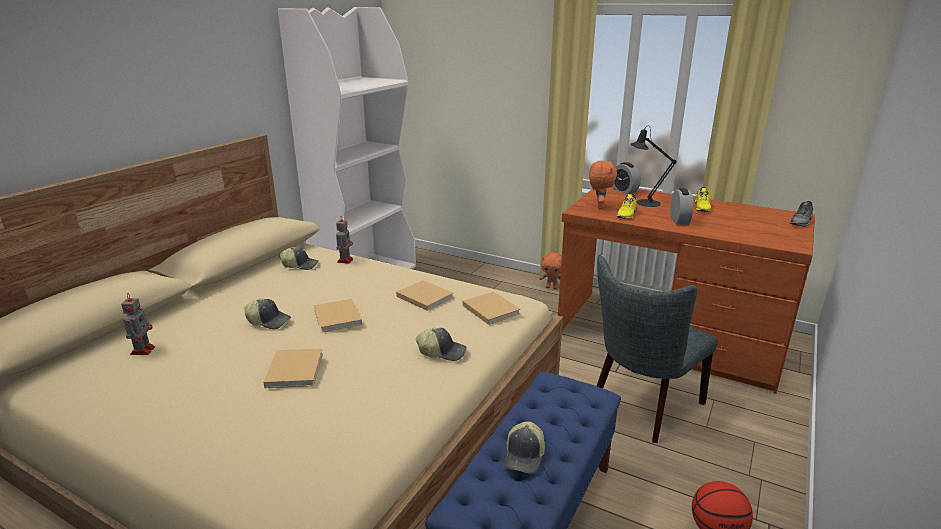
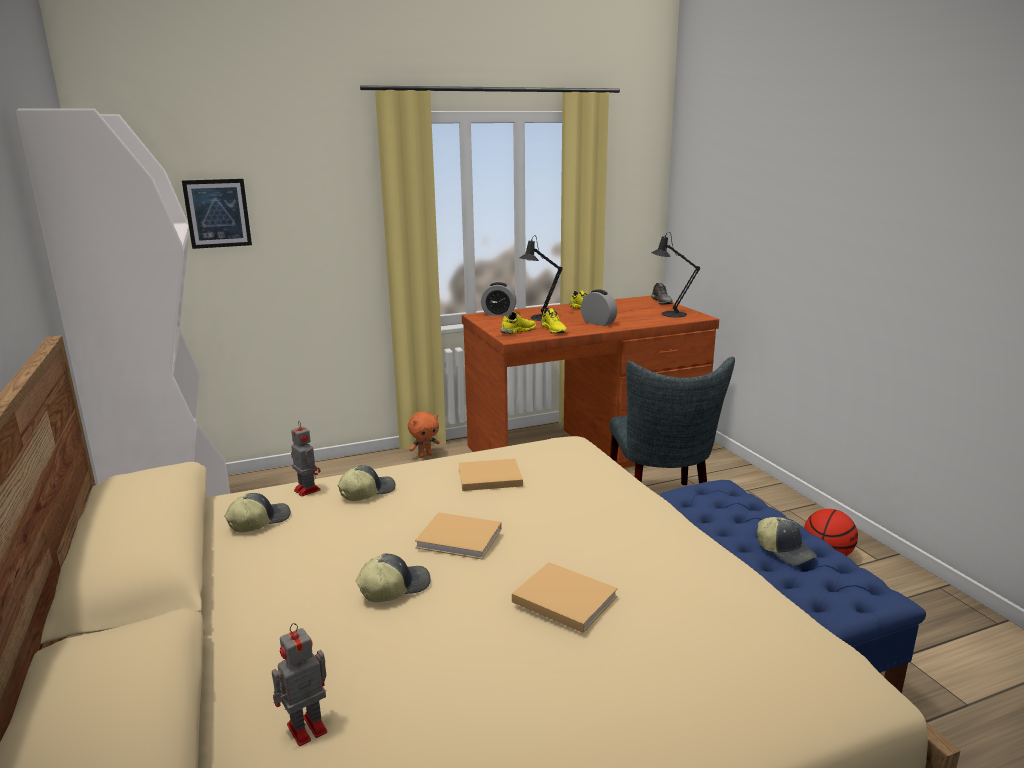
camera: 50 degrees left, 5 degrees down
toy robot [121,293,155,355] -> toy robot turned 75 degrees counterclockwise [272,623,327,746]
cap [416,327,467,361] -> cap moved to [338,465,396,501]
beige book [463,292,520,325] -> none
orange plush toy [589,161,617,209] -> yellow shoe [501,312,536,334]
none -> picture [182,179,252,249]
none -> black table lamp [651,232,700,317]

